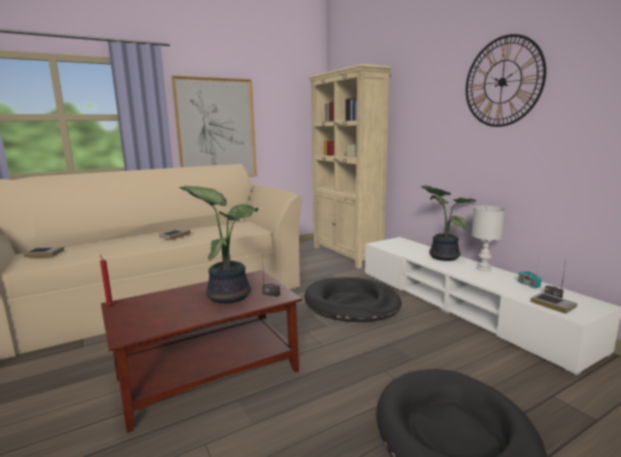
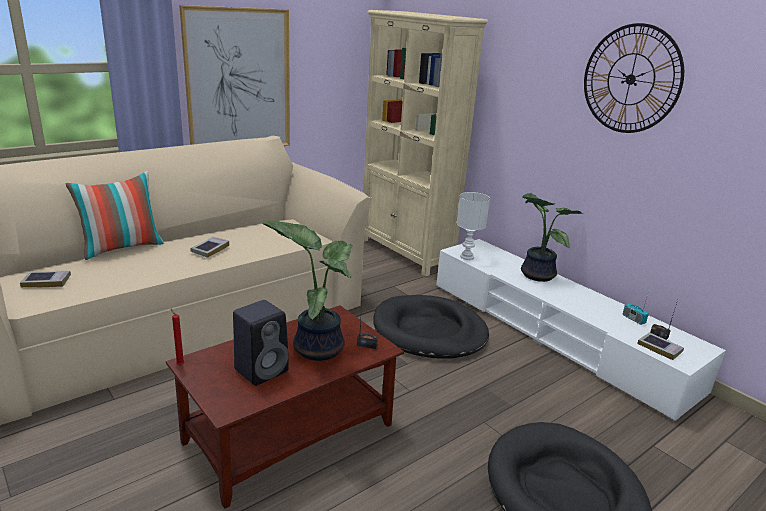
camera: 10 degrees left, 10 degrees up
white table lamp [472,206,506,271] -> white table lamp moved to [457,192,490,260]
none -> pillow [65,171,164,260]
none -> black speaker [233,300,289,386]

